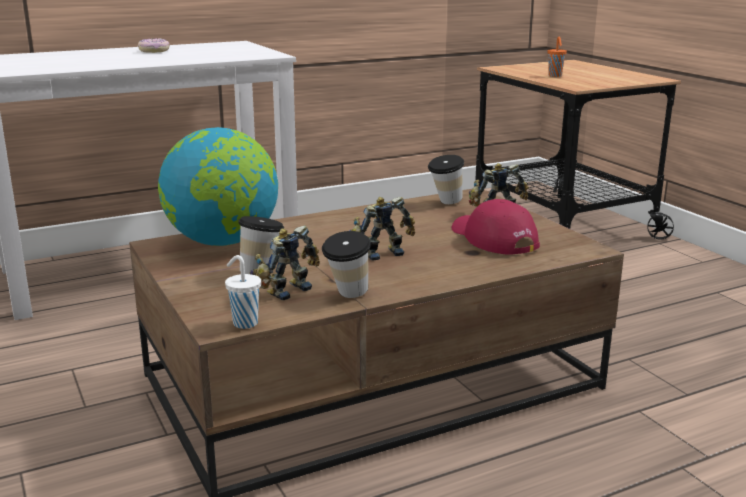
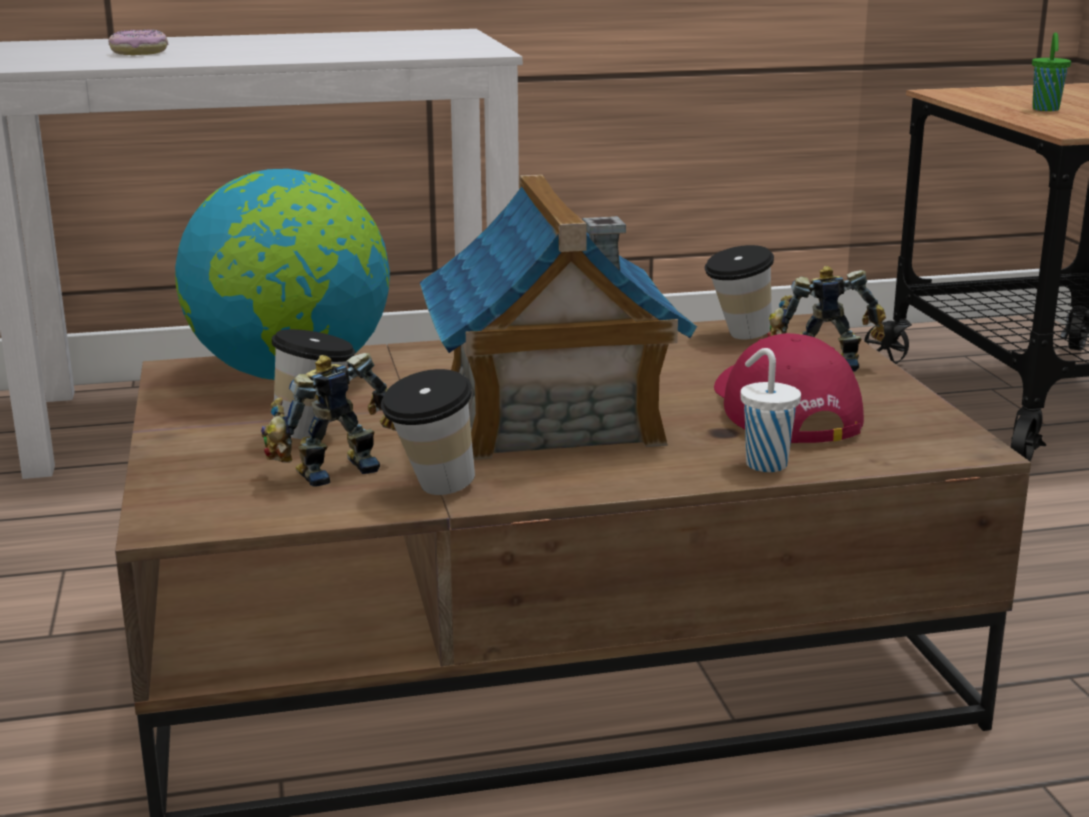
camera: 15 degrees right, 0 degrees up
donut [138,38,170,53] -> donut moved to [108,29,169,55]
white cup [225,255,261,329] -> white cup moved to [740,348,801,472]
toy robot [349,197,415,261] -> toy house [420,174,697,460]
orange cup [547,37,567,77] -> green cup [1032,33,1071,111]

